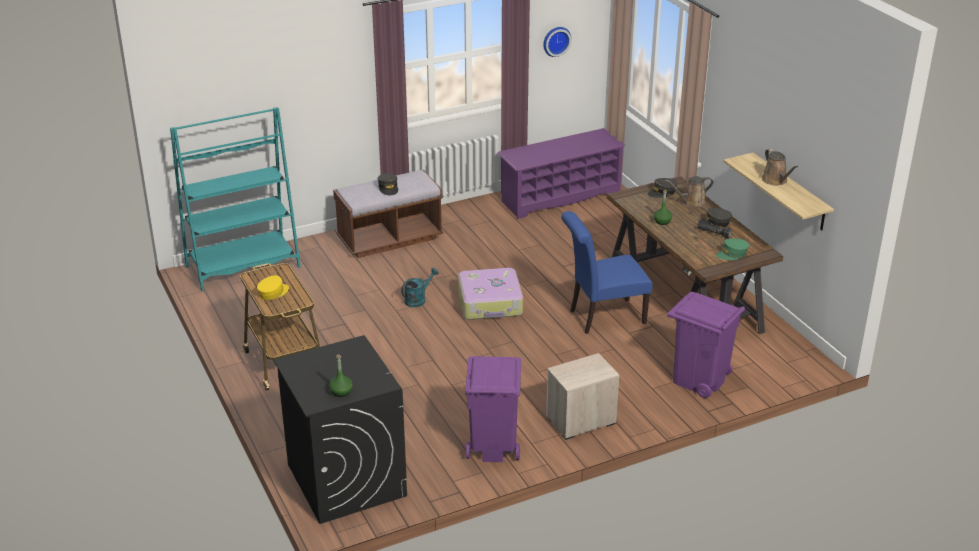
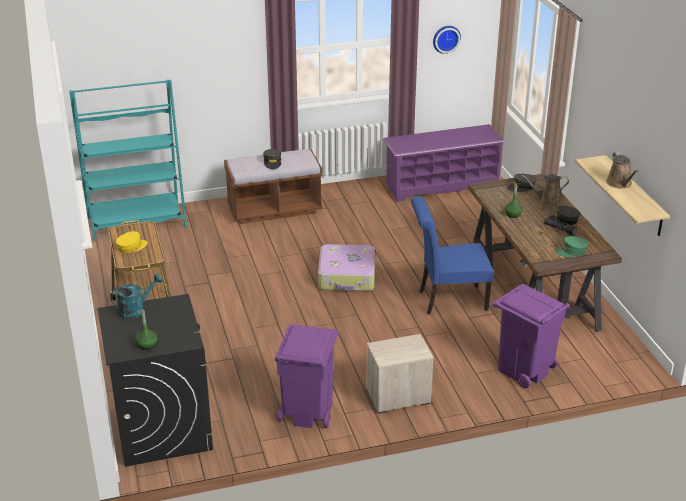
camera: 10 degrees right, 0 degrees up
turquoise watering can [401,268,439,307] -> turquoise watering can moved to [110,274,163,319]

